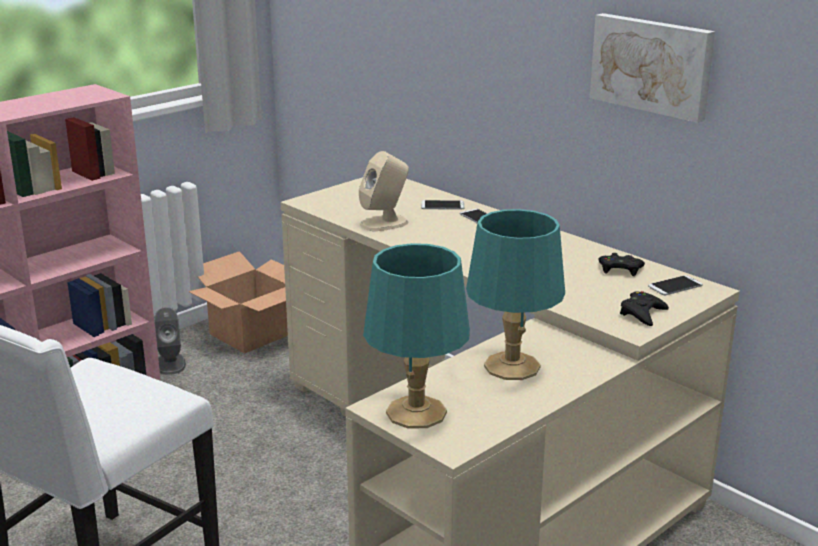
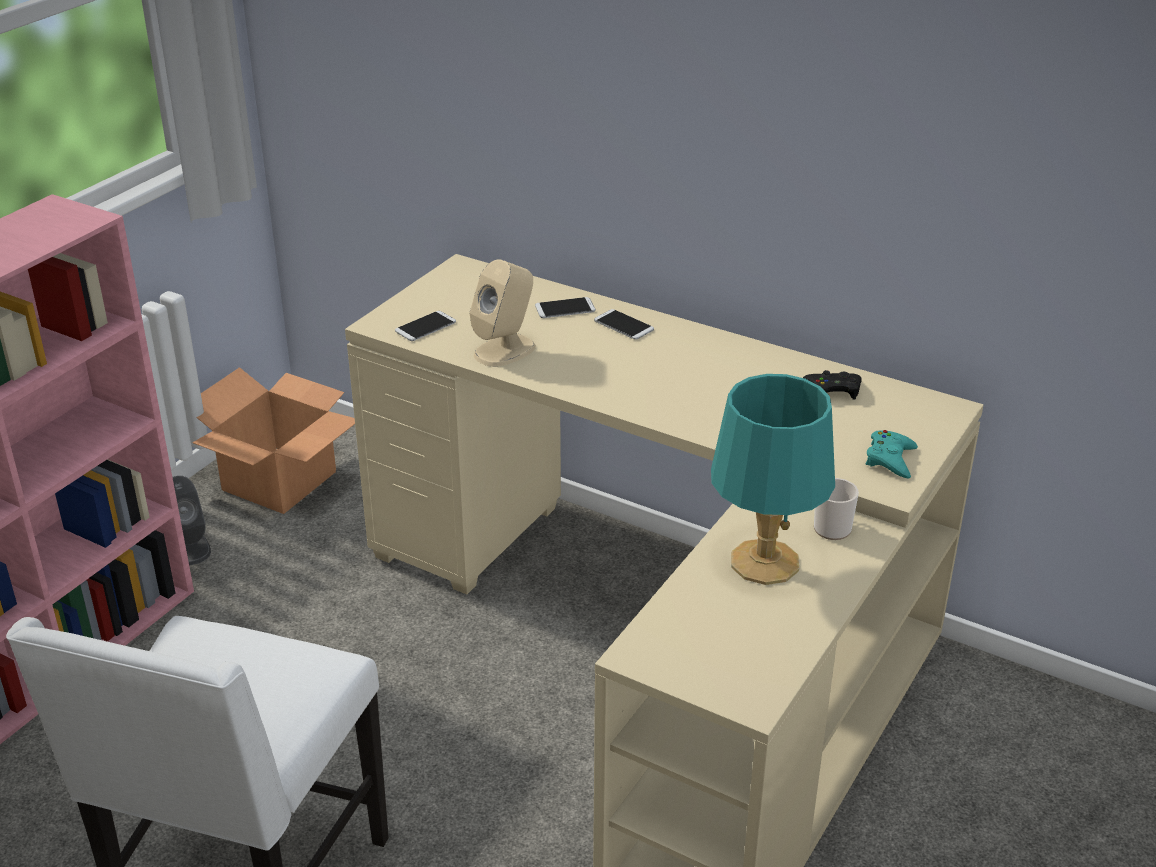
camera: 15 degrees left, 10 degrees up
turquoise table lamp [363,243,470,429] -> none
picture [590,13,715,123] -> none
black game controller [620,291,669,326] -> turquoise game controller [866,430,918,478]
phone [648,275,703,295] -> phone moved to [395,311,456,341]
none -> mug [814,478,859,540]

